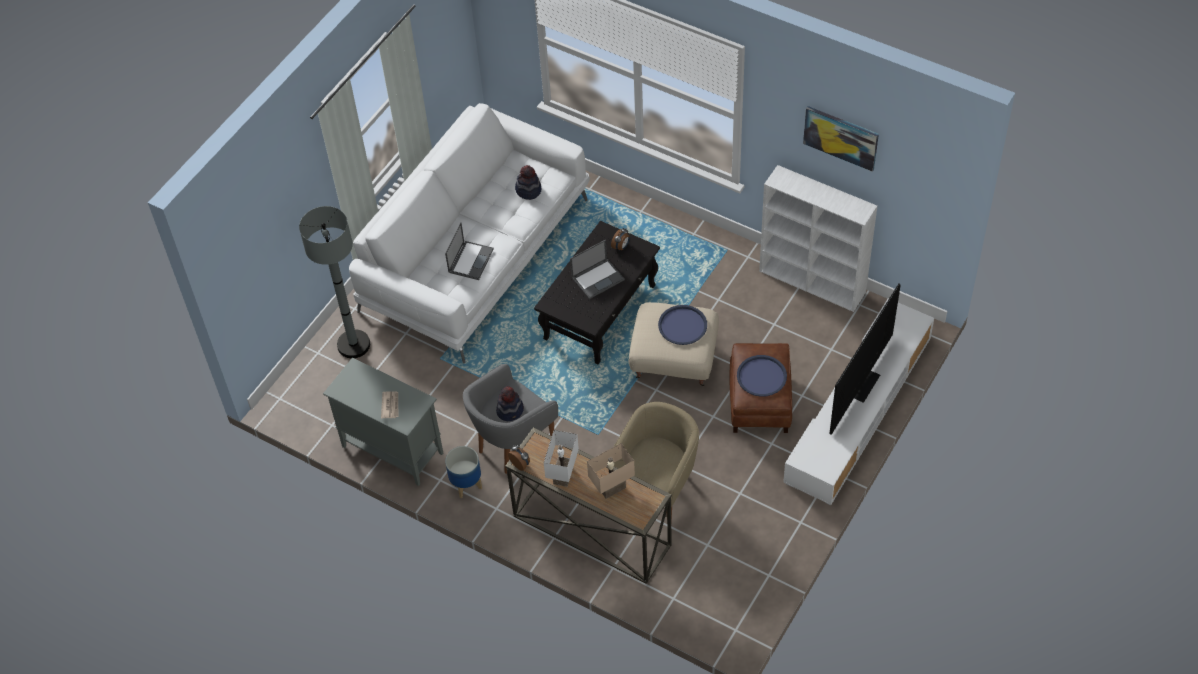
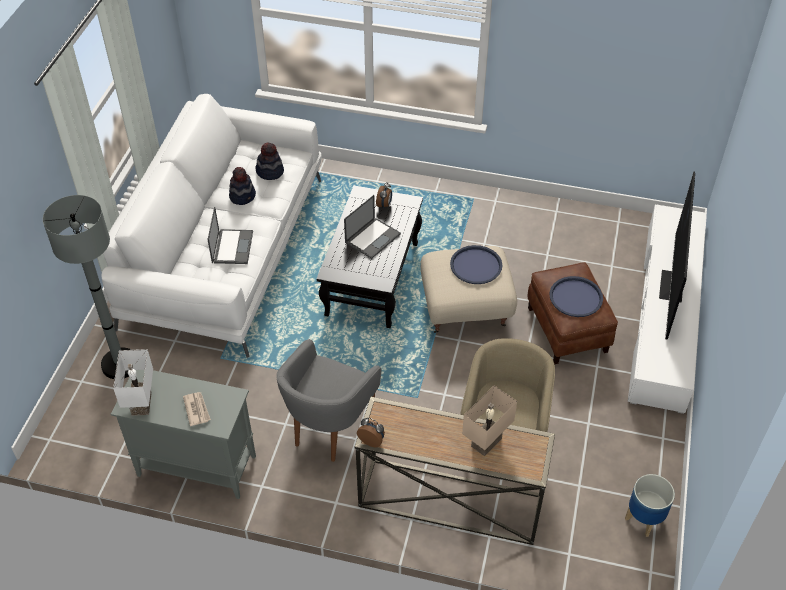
camera: 20 degrees left, 5 degrees down
planter [445,446,482,498] -> planter moved to [625,474,675,537]
hat [496,386,524,421] -> hat moved to [229,167,256,205]
white table lamp [544,430,579,487] -> white table lamp moved to [113,349,153,416]
white bookcase [759,165,877,312] -> none
picture [803,106,879,172] -> none

